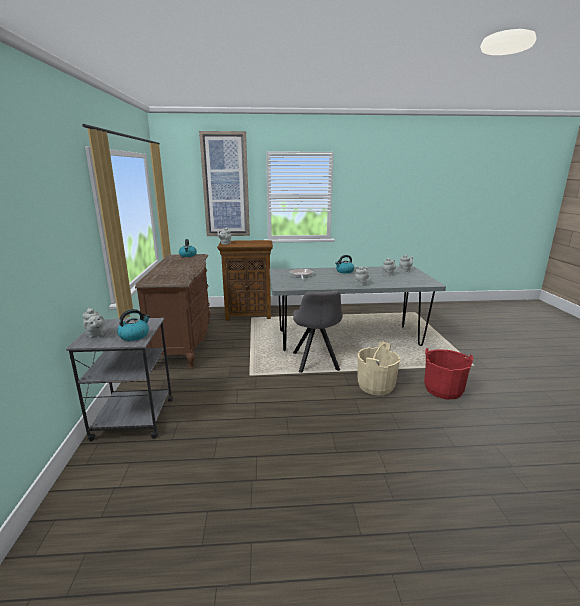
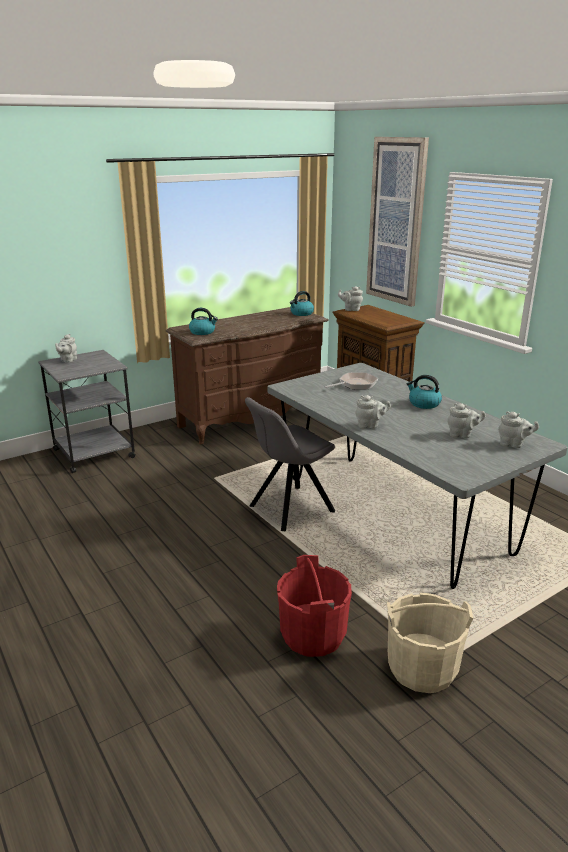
camera: 60 degrees right, 5 degrees up
kettle [117,309,150,341] -> kettle moved to [189,308,218,335]
beige bucket [357,342,400,396] -> beige bucket moved to [387,593,473,693]

